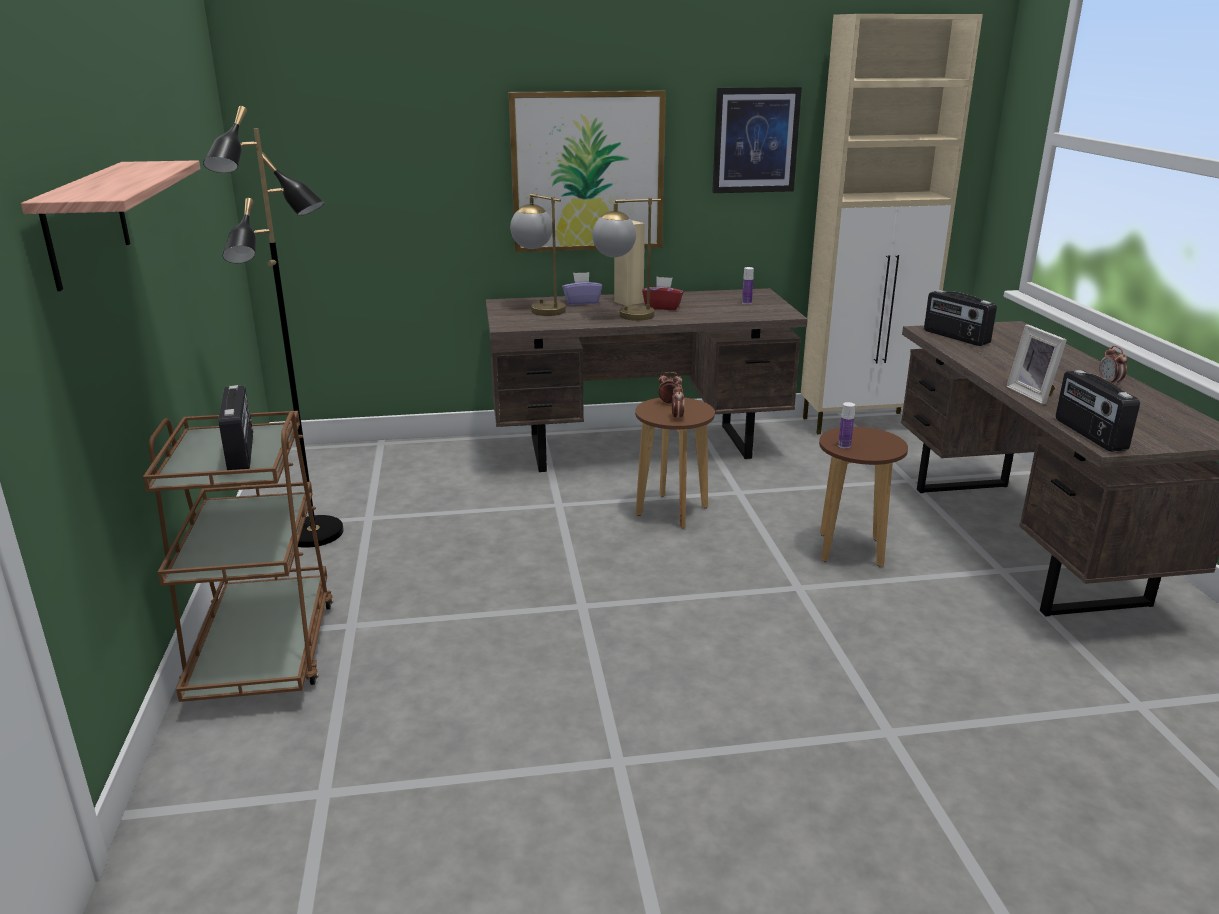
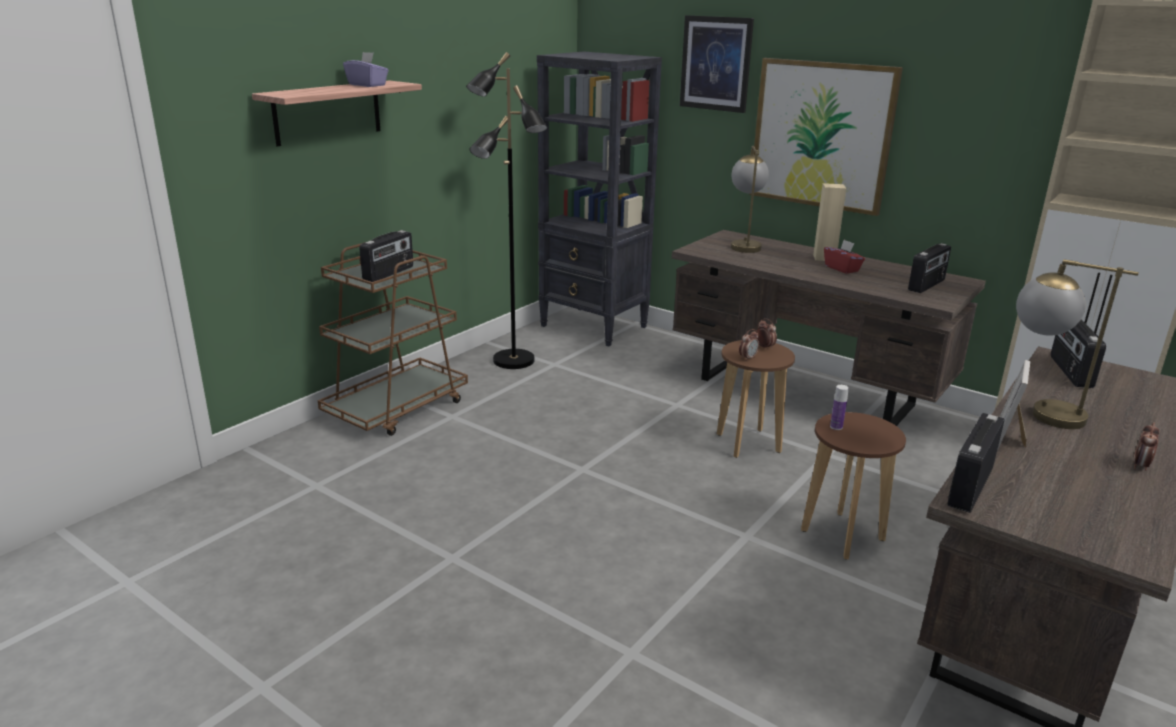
camera: 45 degrees right, 0 degrees up
purple tissue box [562,272,602,305] -> purple tissue box moved to [343,52,389,87]
table lamp [592,198,661,321] -> table lamp moved to [1016,259,1139,429]
picture [712,87,802,193] -> picture moved to [680,15,754,113]
bottle [742,267,754,304] -> radio [908,243,951,293]
none -> black bookcase [537,51,662,347]

